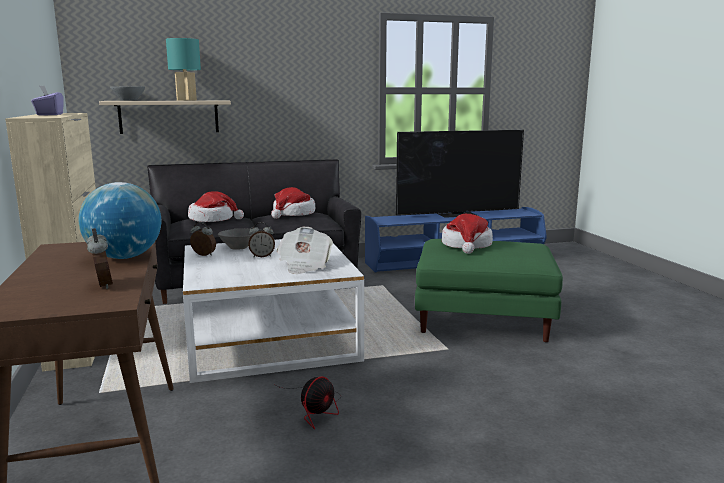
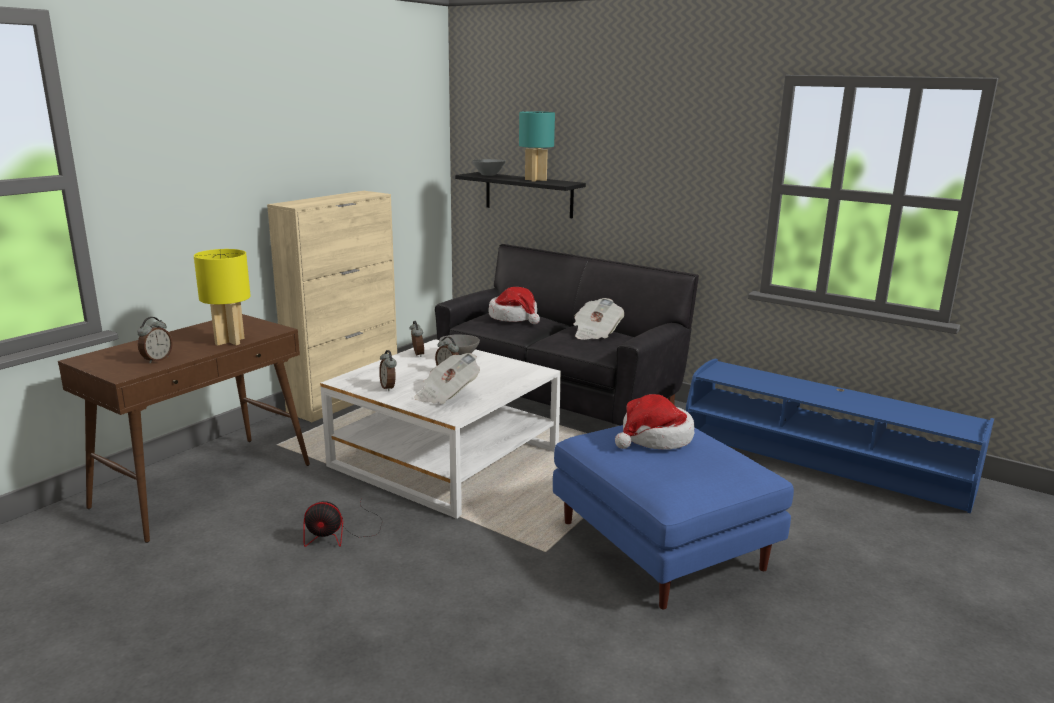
camera: 50 degrees right, 5 degrees up
purple tissue box [31,86,63,115] -> none
globe [78,182,161,259] -> yellow table lamp [194,249,251,346]
beige shelf [99,100,231,134] -> black shelf [455,172,586,218]
hat [271,187,315,219] -> newspaper [573,298,624,340]
television [396,130,524,218] -> none
green ottoman [415,239,563,342] -> blue ottoman [553,425,794,609]
none -> alarm clock [379,350,397,391]

